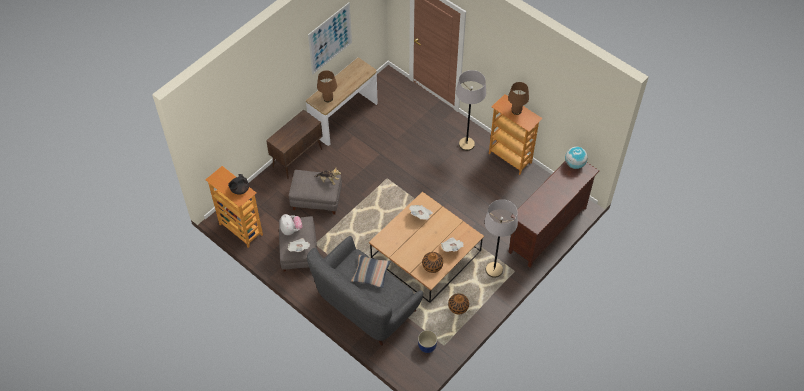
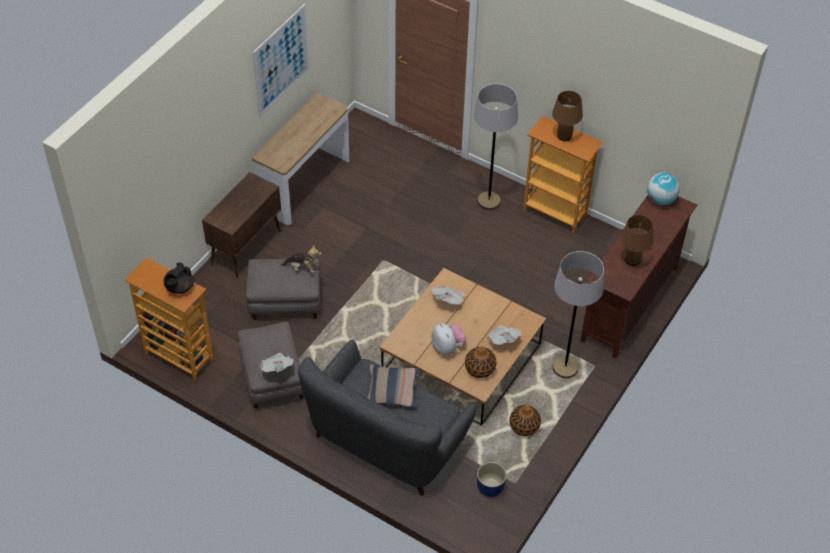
camera: 10 degrees left, 5 degrees down
plush toy [280,214,302,235] -> plush toy moved to [432,323,466,355]
brown table lamp [317,70,337,102] -> brown table lamp moved to [621,215,653,266]

